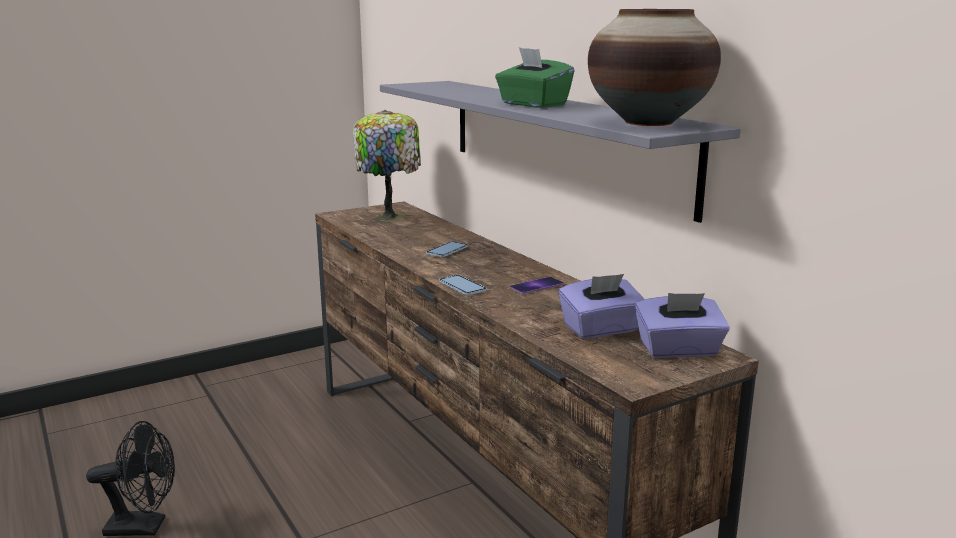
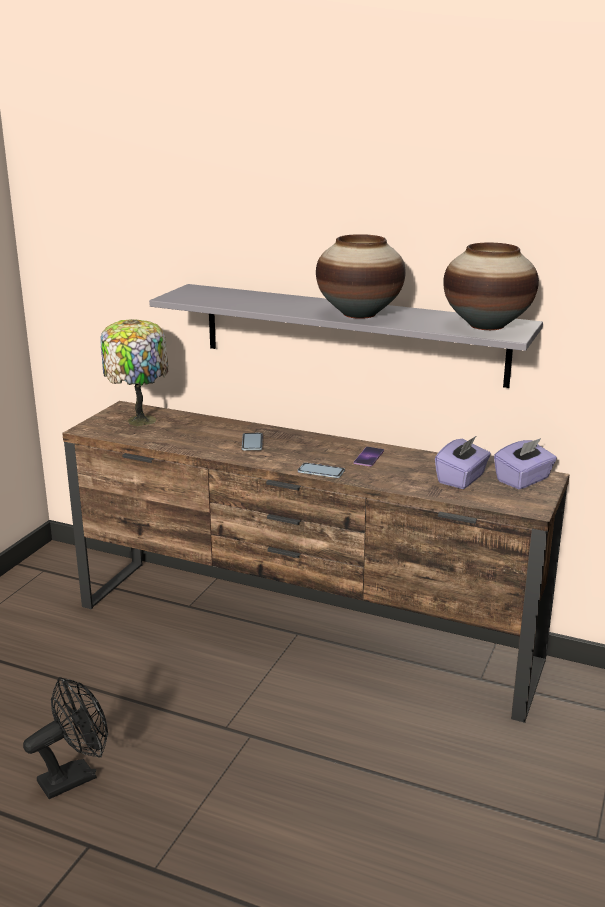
camera: 35 degrees left, 5 degrees up
green tissue box [495,47,574,108] -> vase [316,234,406,319]

